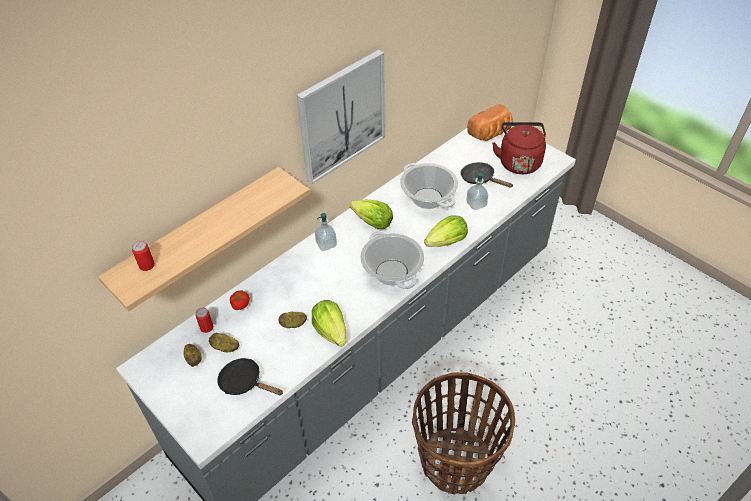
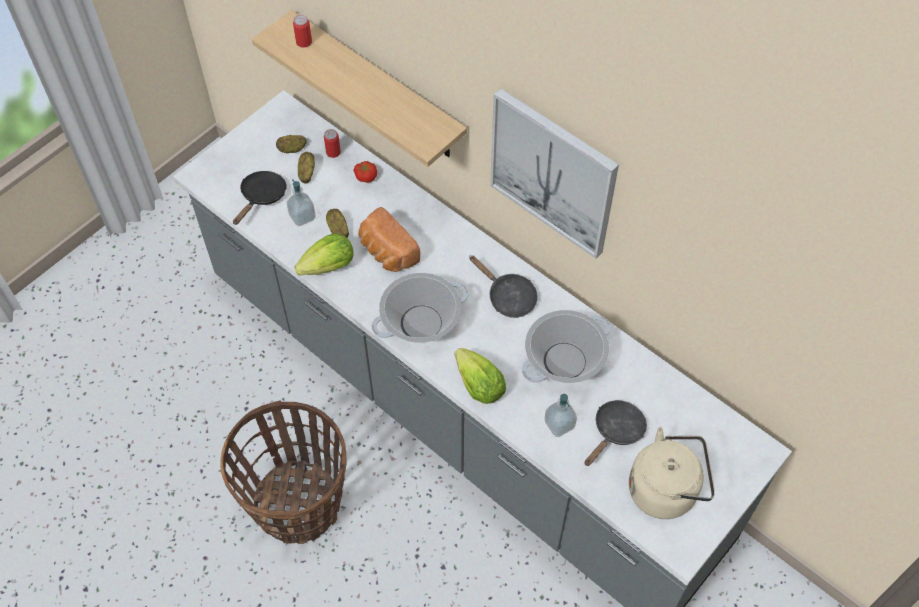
camera: 85 degrees right, 10 degrees up
soap dispenser [315,213,337,251] -> soap dispenser moved to [287,179,316,226]
lettuce [350,200,393,229] -> black frying pan [469,255,538,318]
bread [467,104,513,141] -> bread moved to [358,207,420,272]
red kettle [492,122,546,174] -> beige kettle [629,427,715,519]

